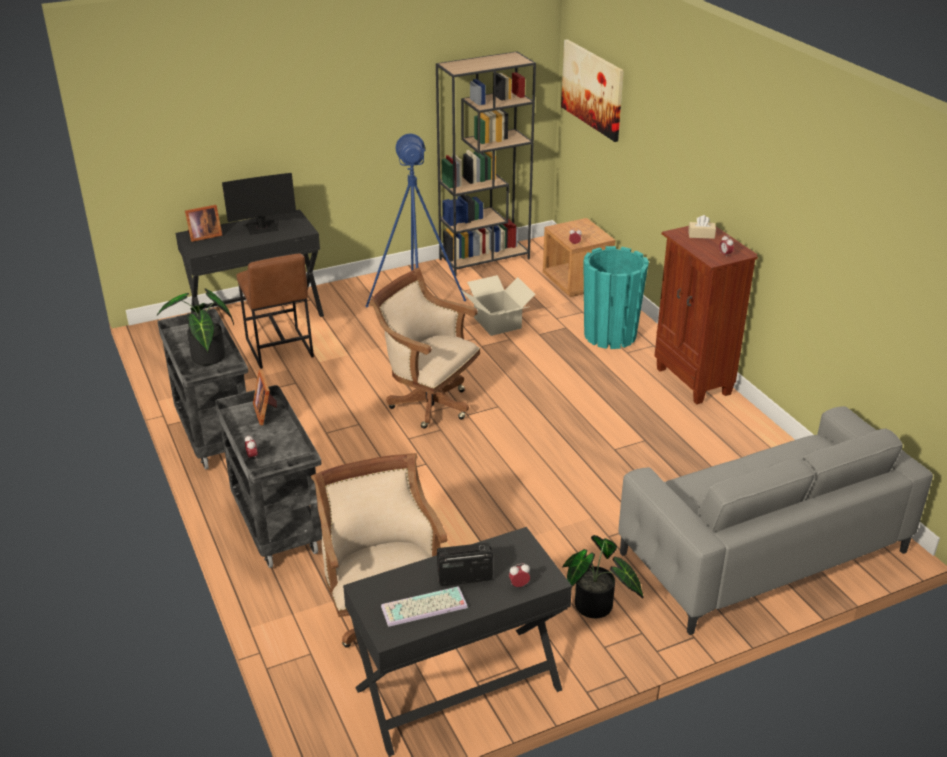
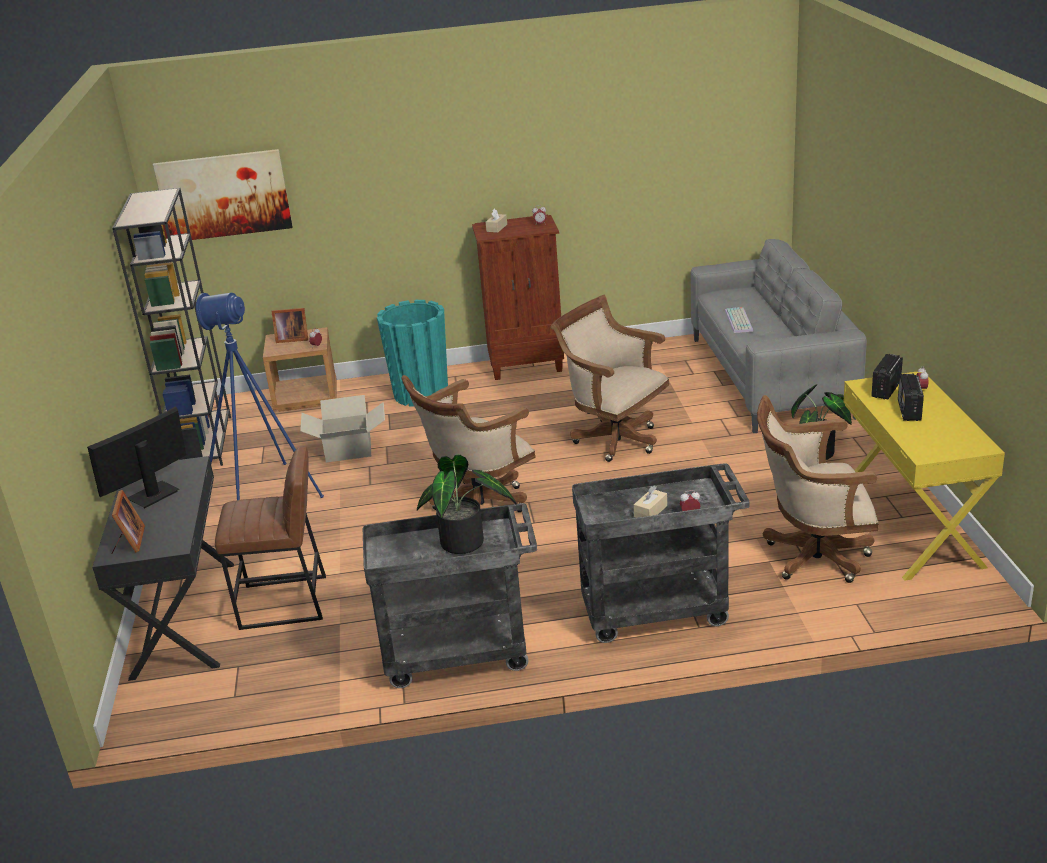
camera: 70 degrees left, 5 degrees down
monitor [222,173,296,235] -> monitor turned 135 degrees counterclockwise [87,407,186,508]
picture frame [253,369,277,425] -> picture frame moved to [271,308,308,343]
black desk [343,527,572,757] -> yellow desk [843,371,1005,581]
keyboard [381,586,468,627] -> keyboard moved to [725,307,753,333]
none -> office chair [550,295,669,462]
none -> beige tissue box [634,486,667,518]
none -> radio [871,354,903,399]

